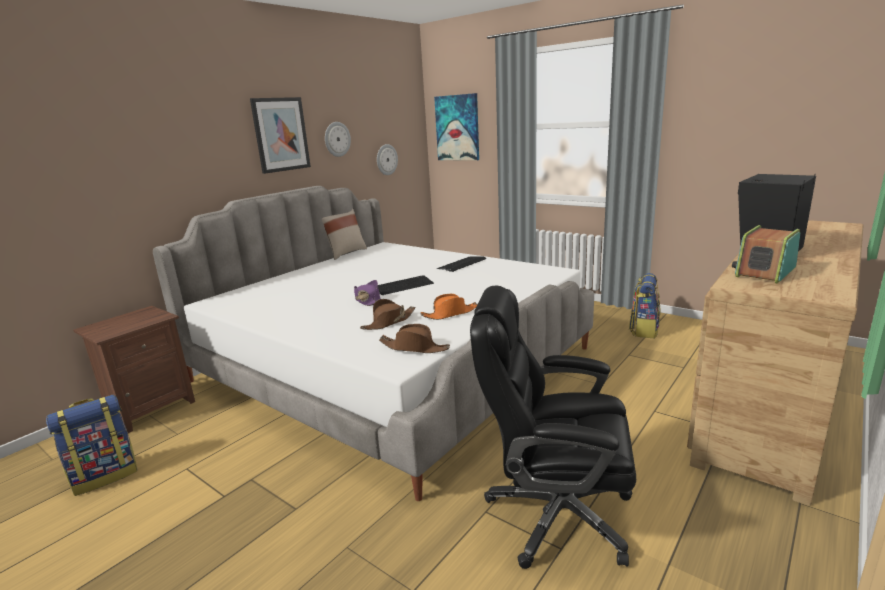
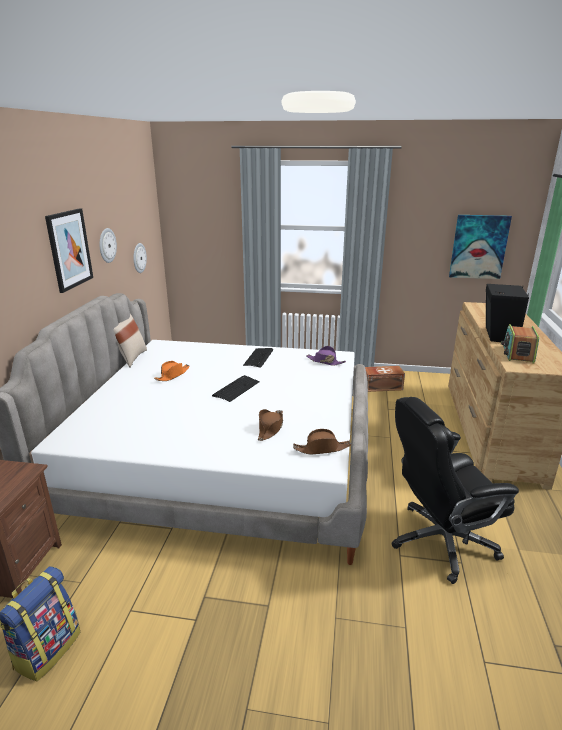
camera: 30 degrees left, 5 degrees up
purple hat [354,280,380,306] -> purple hat moved to [307,346,346,366]
orange hat [420,294,477,320] -> orange hat moved to [154,361,190,381]
picture [434,93,479,161] -> picture moved to [449,215,512,279]
backpack [629,273,660,338] -> brown storage box [365,366,405,392]

